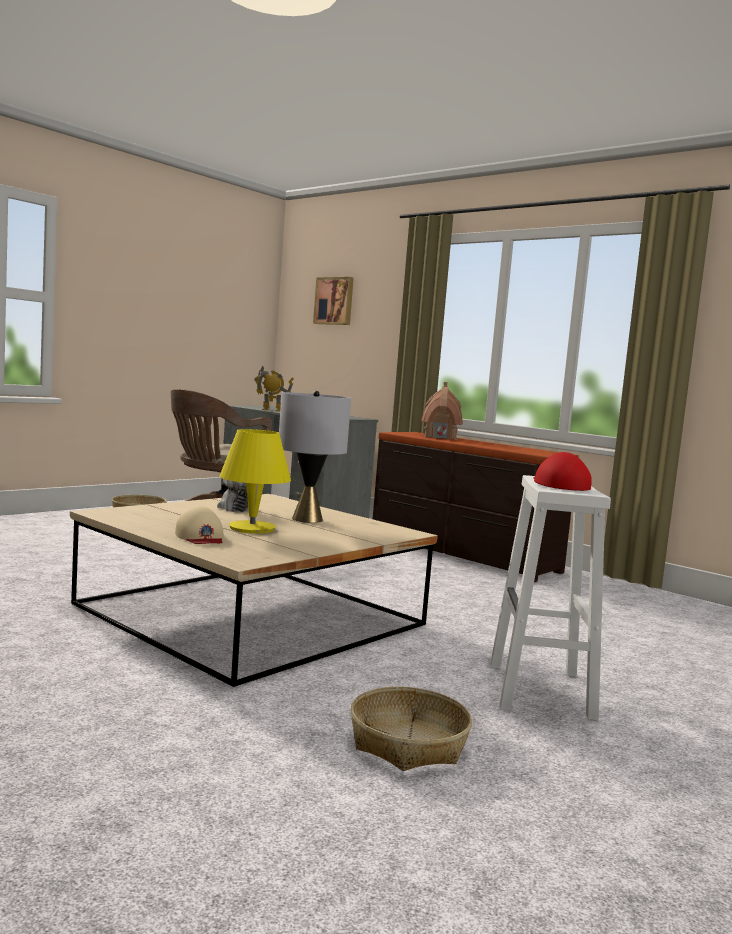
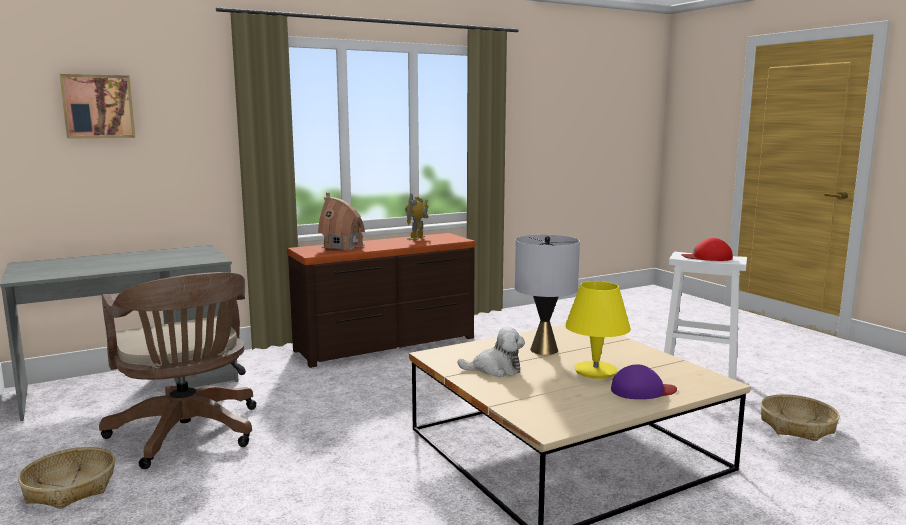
camera: 70 degrees left, 5 degrees up
beige cap [175,506,224,544] -> purple cap [611,364,677,399]
toy robot [254,366,294,411] -> toy robot moved to [405,194,429,240]

